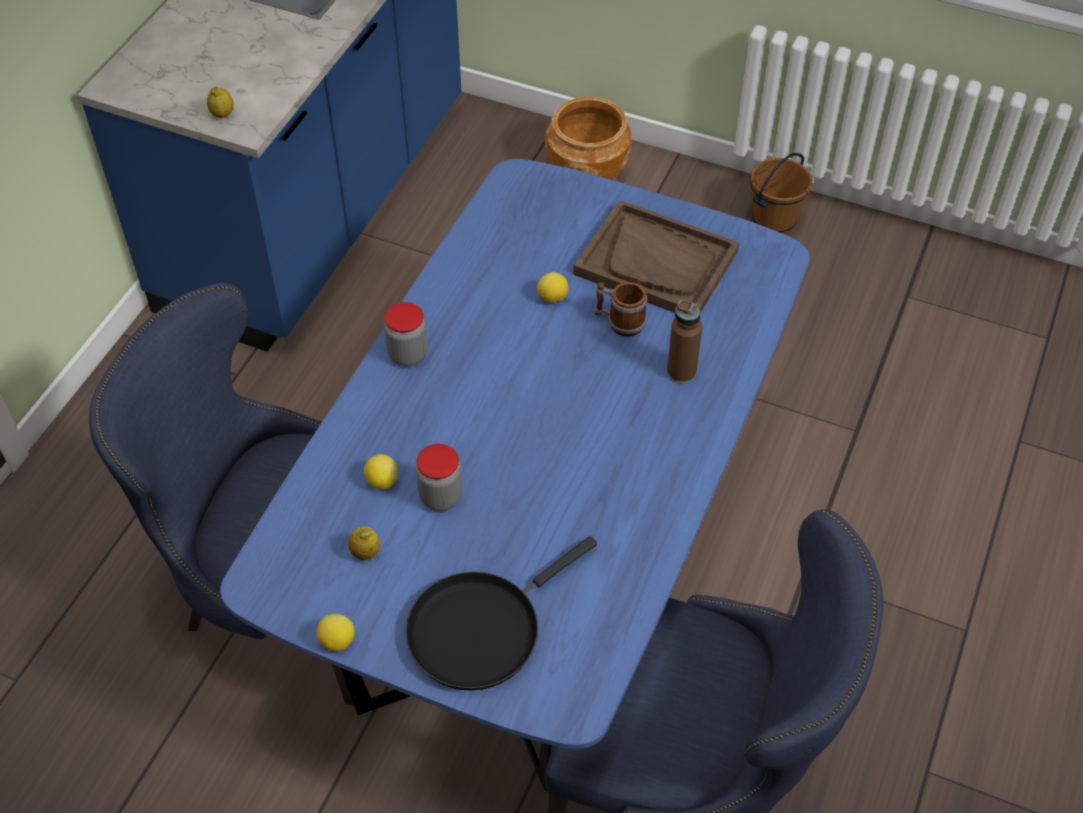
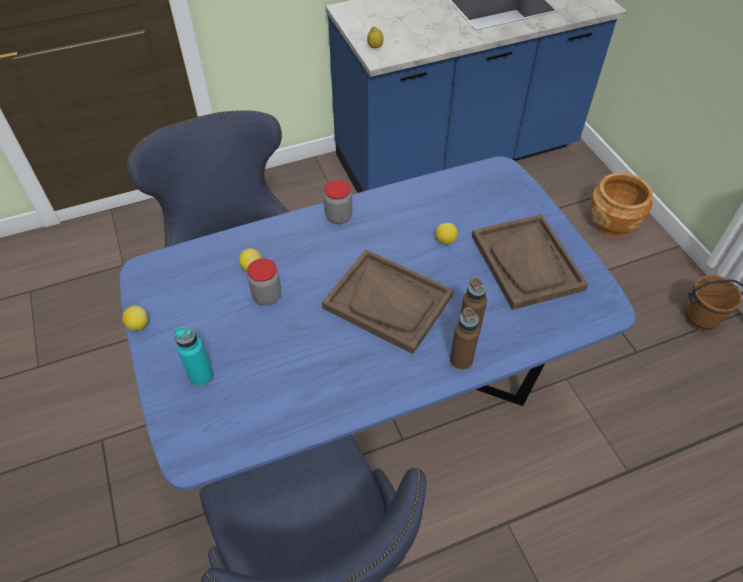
camera: 45 degrees right, 0 degrees up
lemon [348,526,380,560] -> none
black frying pan [406,536,597,691] -> turquoise bottle [174,327,213,387]
mug [594,282,647,337] -> none
none -> brown tray [322,249,454,354]
none -> brown bottle [450,307,480,371]

